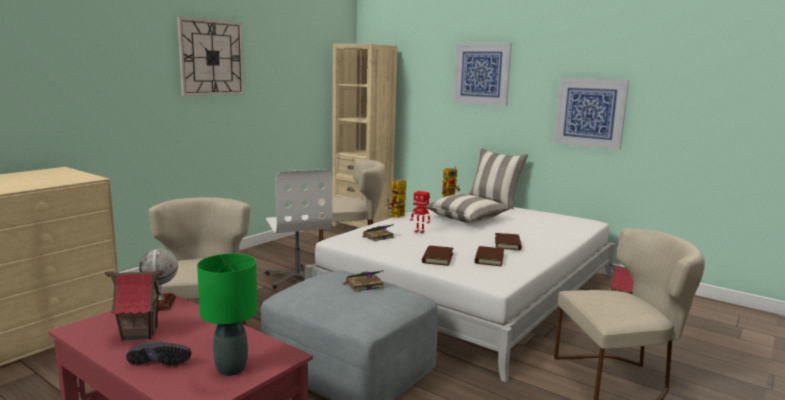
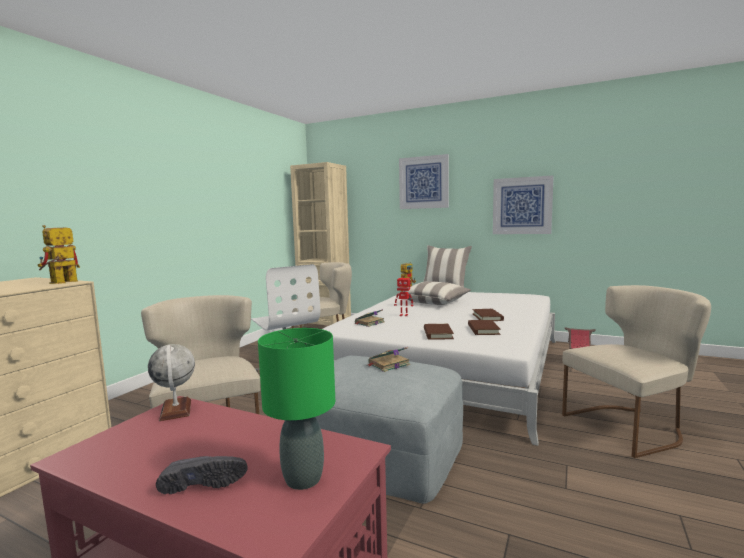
camera: 10 degrees left, 5 degrees down
toy house [105,270,164,341] -> none
wall clock [177,17,244,96] -> none
toy robot [387,180,406,218] -> toy robot moved to [38,225,80,284]

